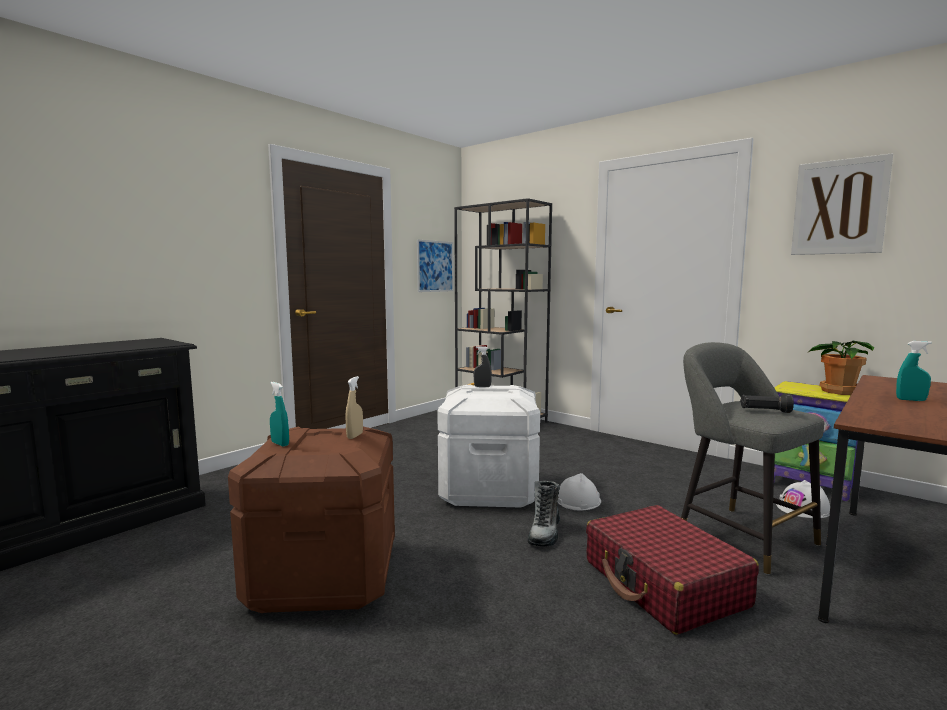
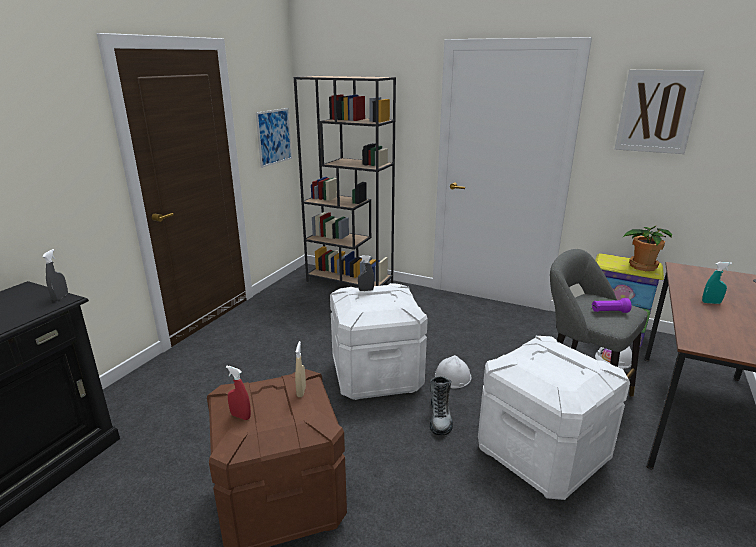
camera: 15 degrees left, 15 degrees up
turquoise spray bottle [270,382,289,447] -> red spray bottle [226,366,251,420]
red suitcase [586,505,759,635] -> white storage box [478,336,630,500]
black flashlight [740,394,794,413] -> purple flashlight [592,298,632,313]
none -> grey spray bottle [42,249,68,301]

